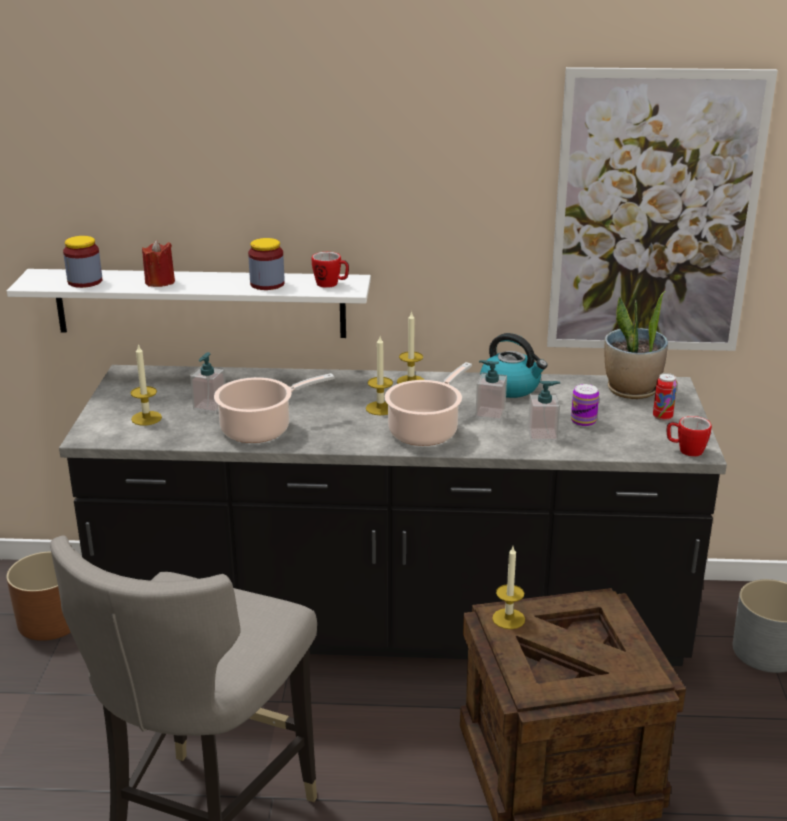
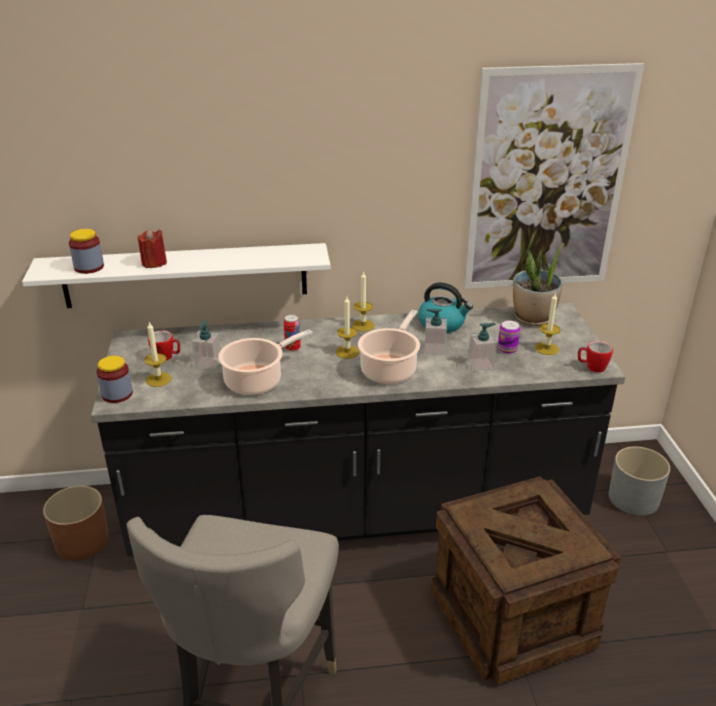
camera: 10 degrees left, 5 degrees up
jar [248,238,285,290] -> jar moved to [97,356,133,403]
mug [312,252,349,288] -> mug moved to [148,331,180,361]
candle [492,546,525,629] -> candle moved to [535,292,560,355]
can [653,373,677,421] -> can moved to [284,315,301,352]

